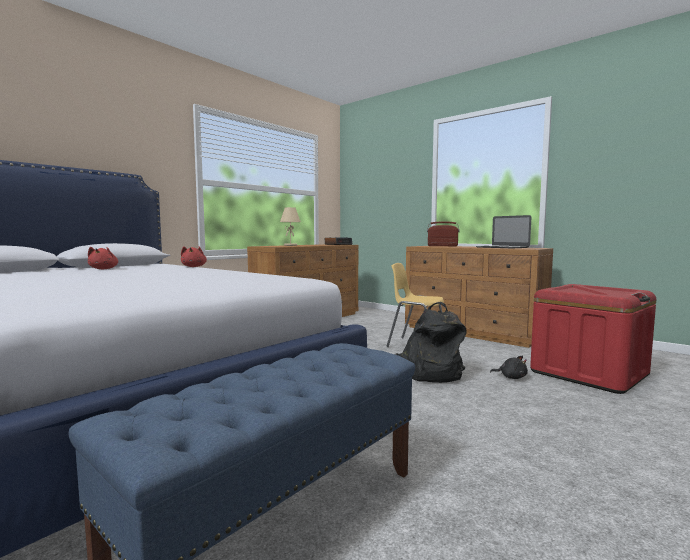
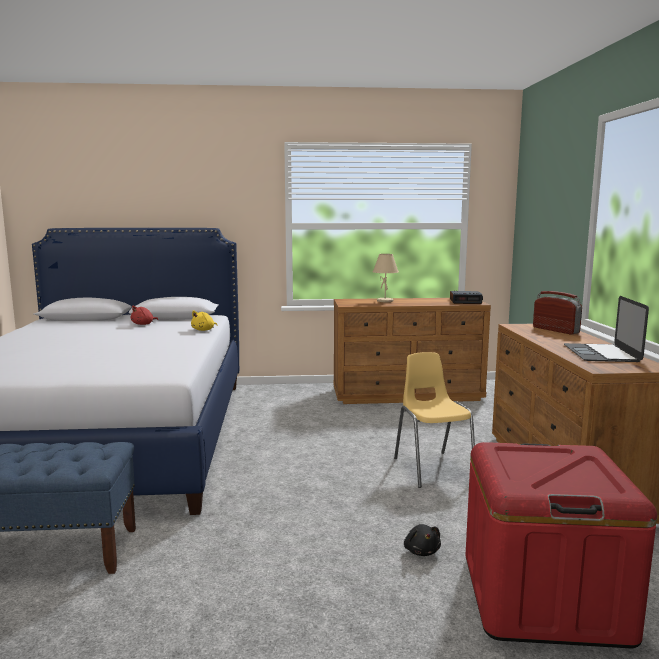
camera: 45 degrees right, 5 degrees up
red plush toy [181,246,207,267] -> yellow plush toy [191,311,217,331]
black backpack [395,302,467,383] -> none

